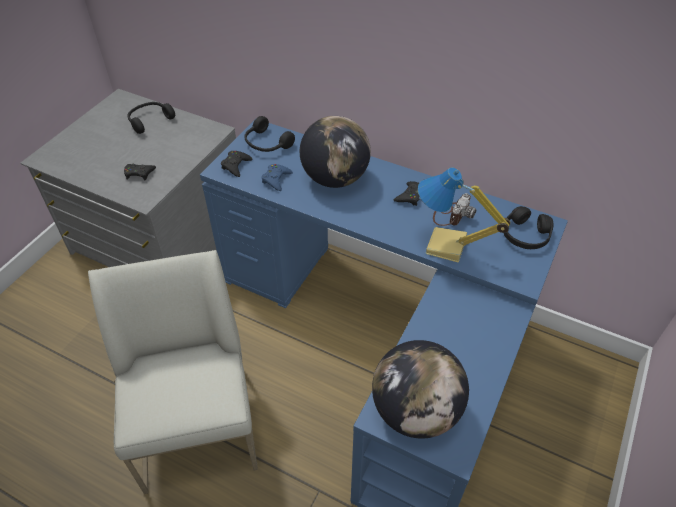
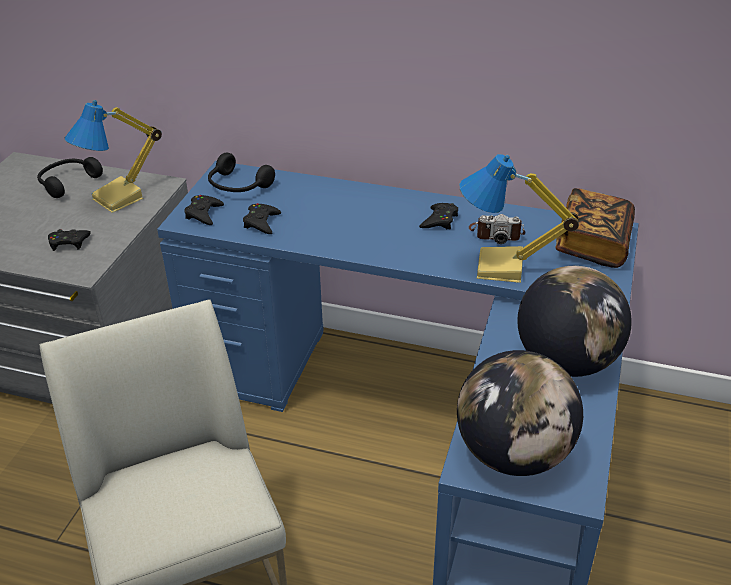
camera: 10 degrees left, 10 degrees down
blue game controller [261,164,293,191] -> black game controller [243,203,281,234]
globe [300,116,371,188] -> globe moved to [517,266,632,377]
camera [433,193,477,226] -> camera turned 75 degrees clockwise [469,214,525,244]
black headphones [504,206,553,249] -> book [555,188,635,268]
none -> table lamp [65,100,162,213]

